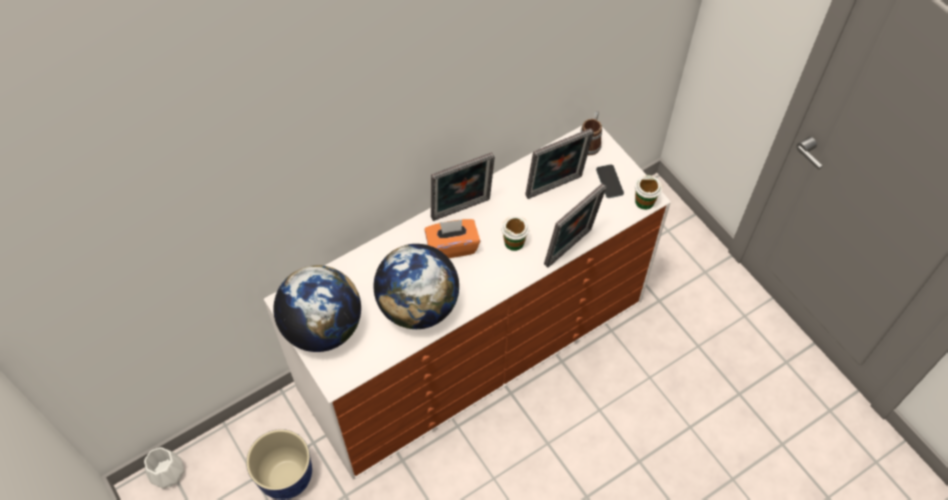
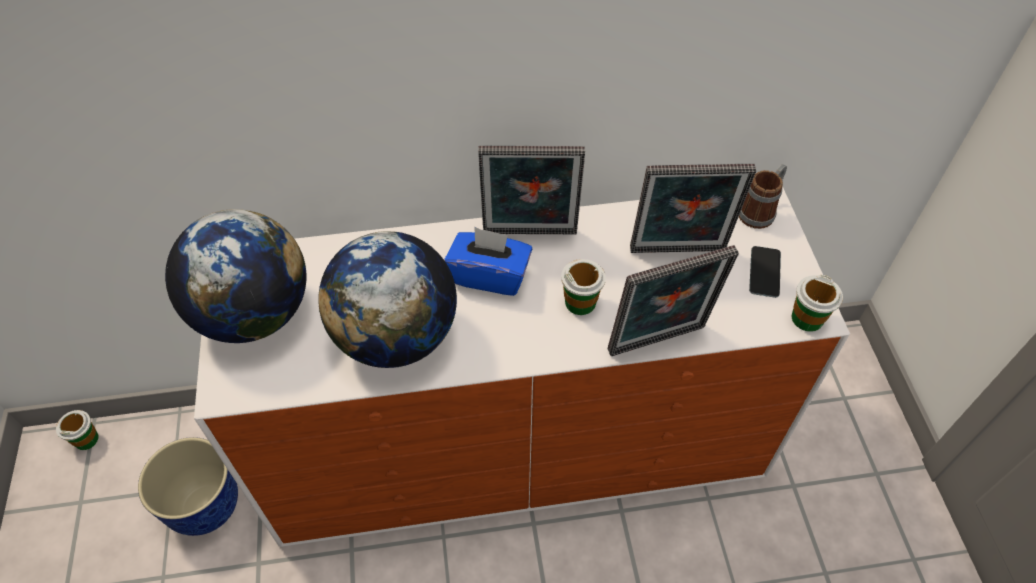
camera: 25 degrees right, 5 degrees down
white vase [144,447,184,489] -> cup [56,410,99,450]
orange tissue box [425,219,480,258] -> blue tissue box [444,227,532,296]

